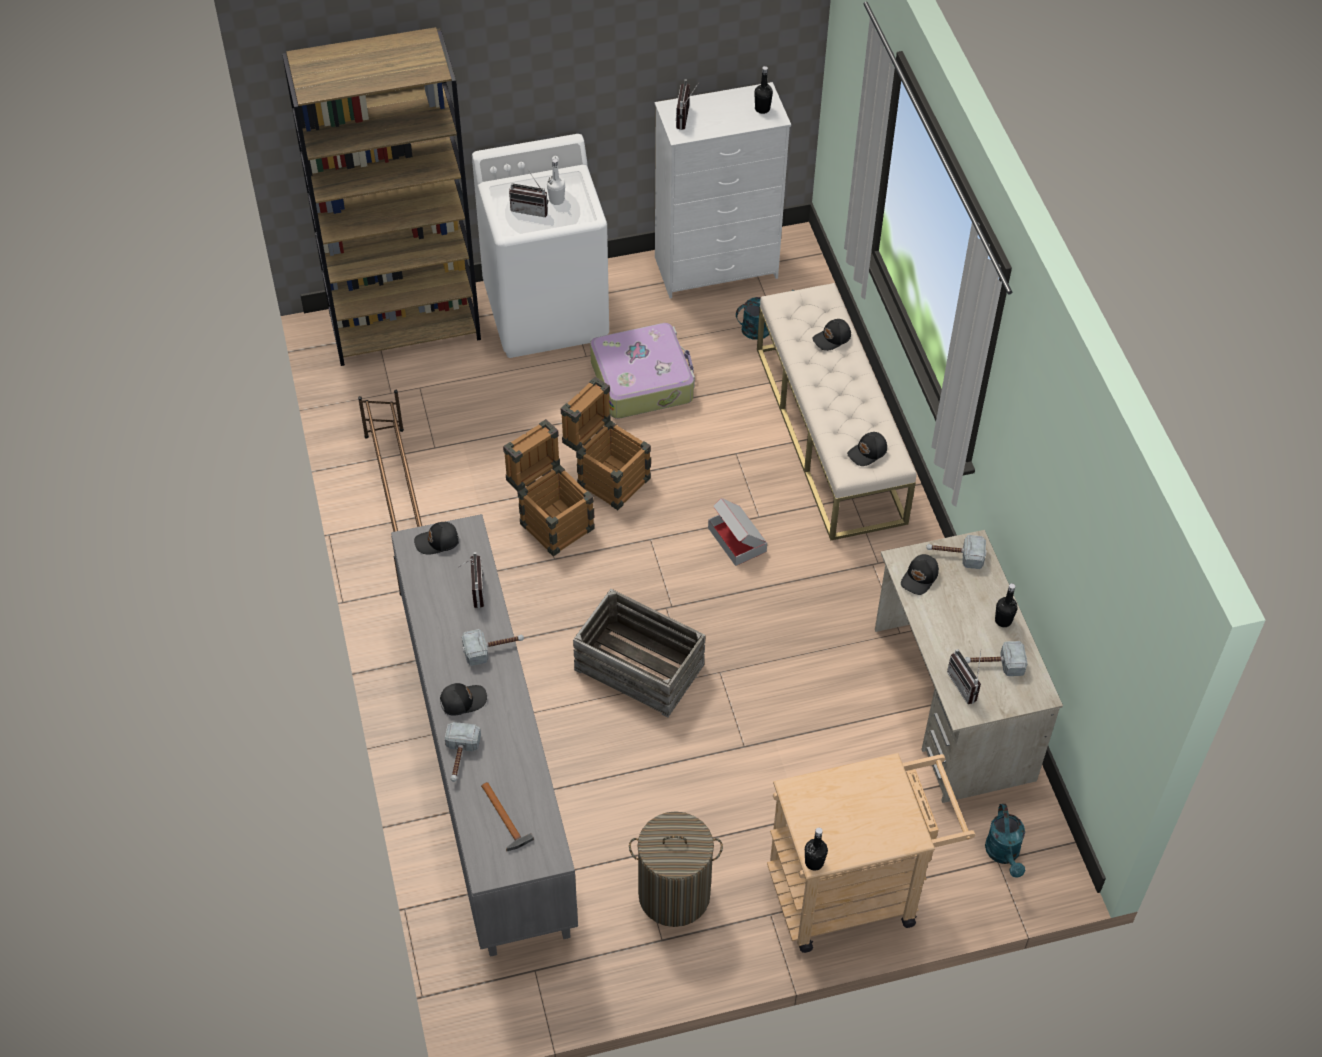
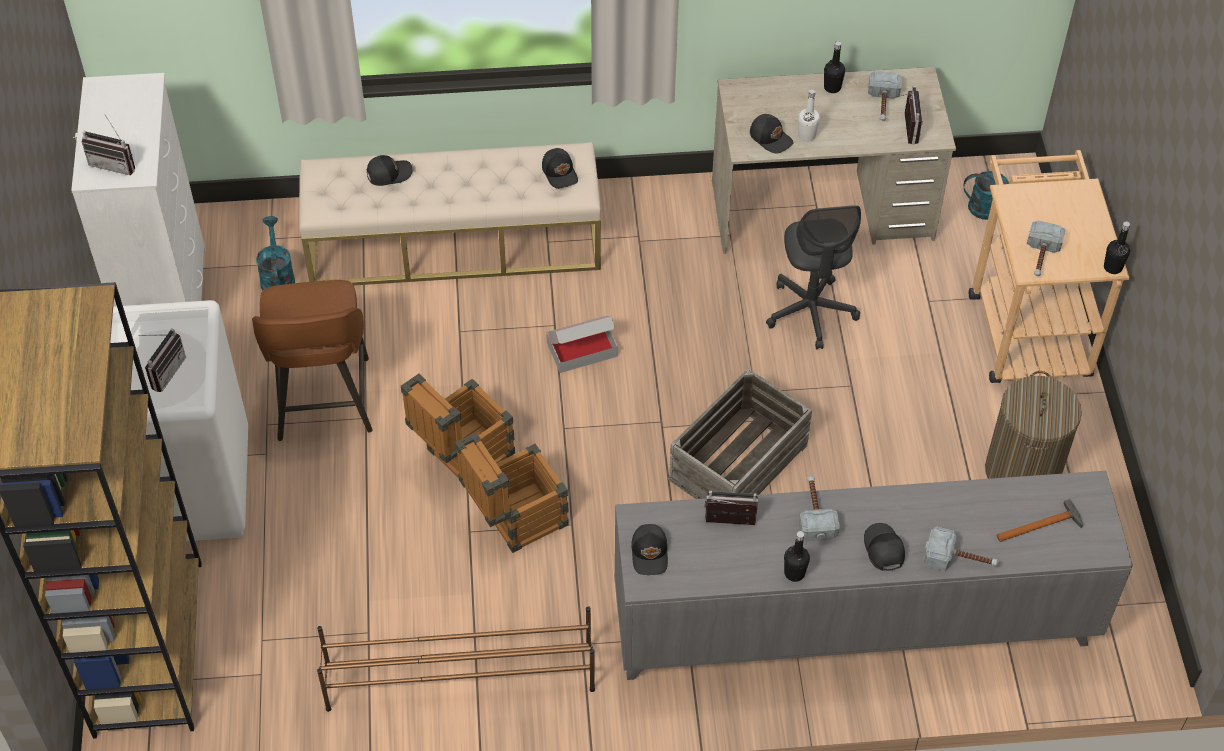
camera: 80 degrees left, 0 degrees up
white bottle [547,159,565,205] -> white bottle moved to [798,89,820,142]
suitcase [590,323,695,419] -> brown stool [252,280,373,441]
black bottle [754,66,773,114] -> black bottle moved to [784,531,810,582]
black cap [812,319,851,351] -> black cap turned 90 degrees counterclockwise [367,155,413,186]
hammer [926,535,986,569] -> hammer moved to [1027,220,1065,276]
radio [947,649,981,704] -> radio turned 75 degrees counterclockwise [901,86,923,144]
none -> grey office chair [766,205,861,349]

